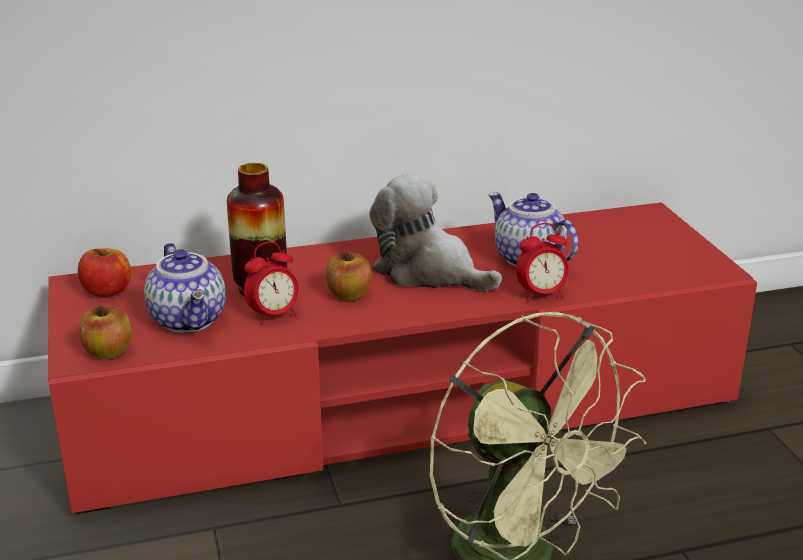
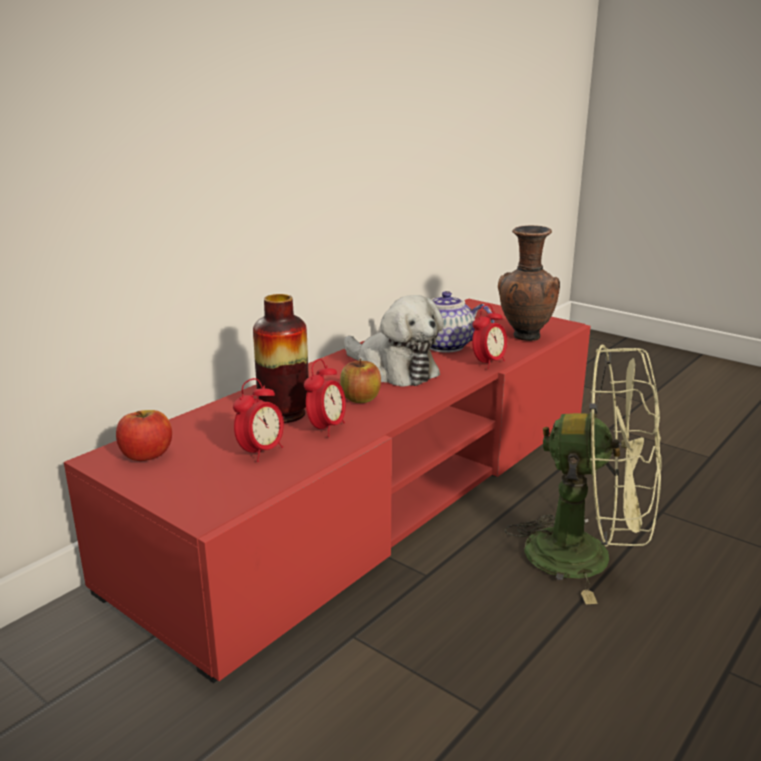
camera: 35 degrees left, 5 degrees down
apple [79,305,131,359] -> none
teapot [144,243,226,333] -> alarm clock [233,378,284,462]
plush toy [369,174,502,291] -> plush toy turned 135 degrees counterclockwise [344,295,444,387]
none -> brown vase [498,225,560,341]

